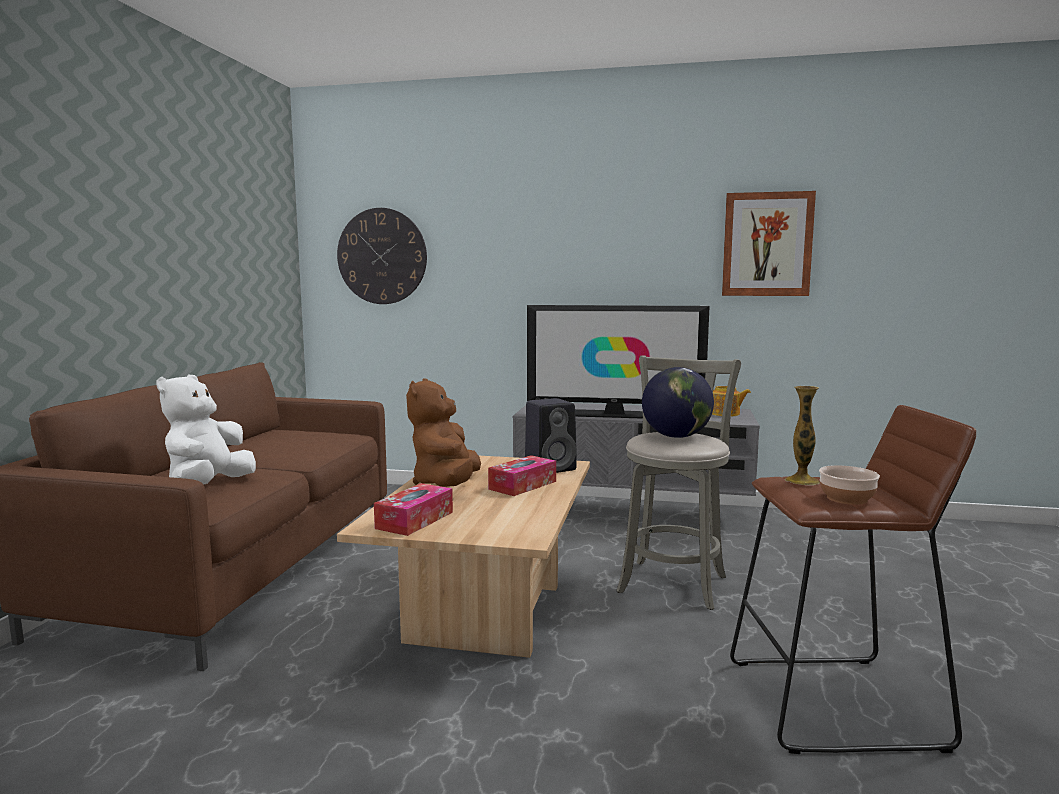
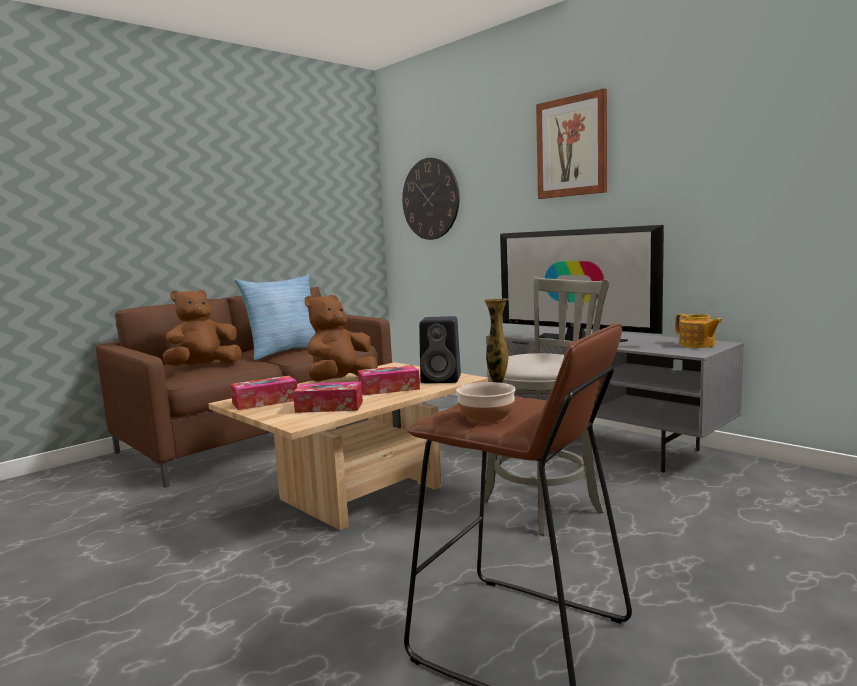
camera: 35 degrees right, 0 degrees up
white plush toy [156,375,256,485] -> brown plush toy [162,290,242,366]
globe [642,367,714,438] -> none
picture [722,191,816,296] -> picture moved to [536,89,607,199]
none -> pillow [234,274,316,360]
none -> tissue box [293,382,363,413]

